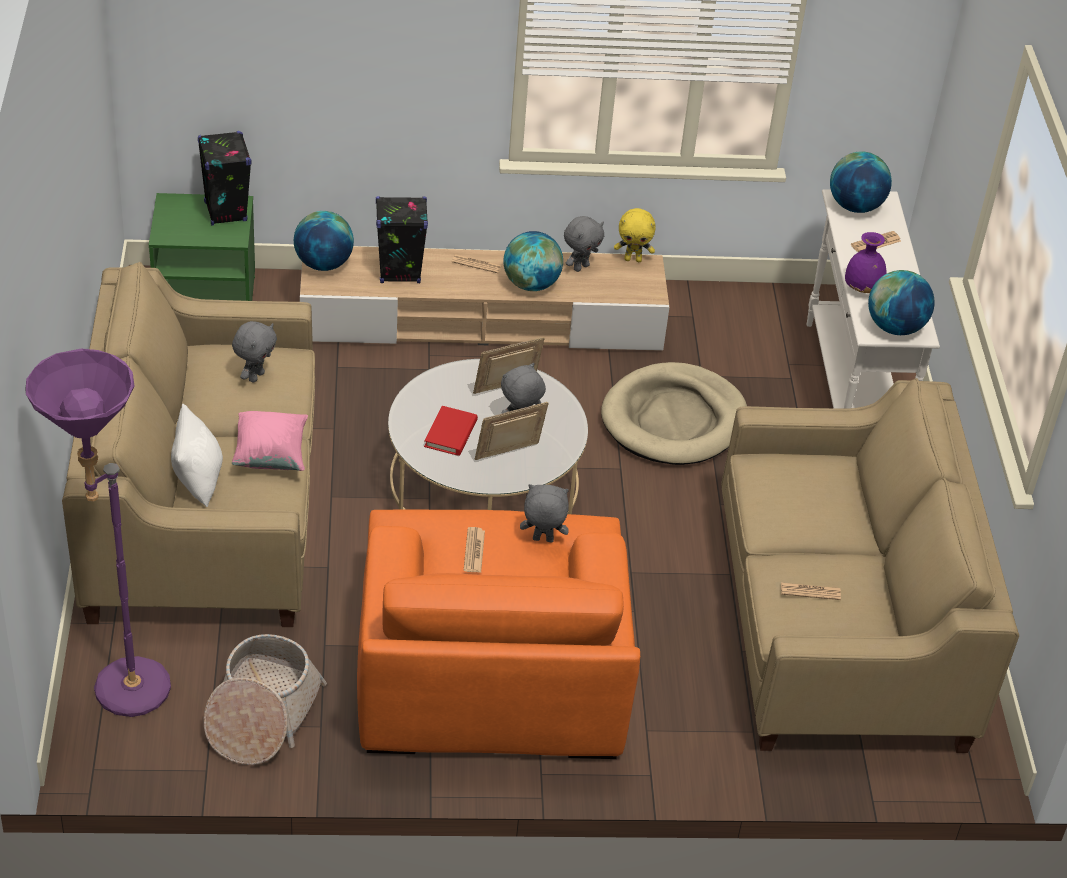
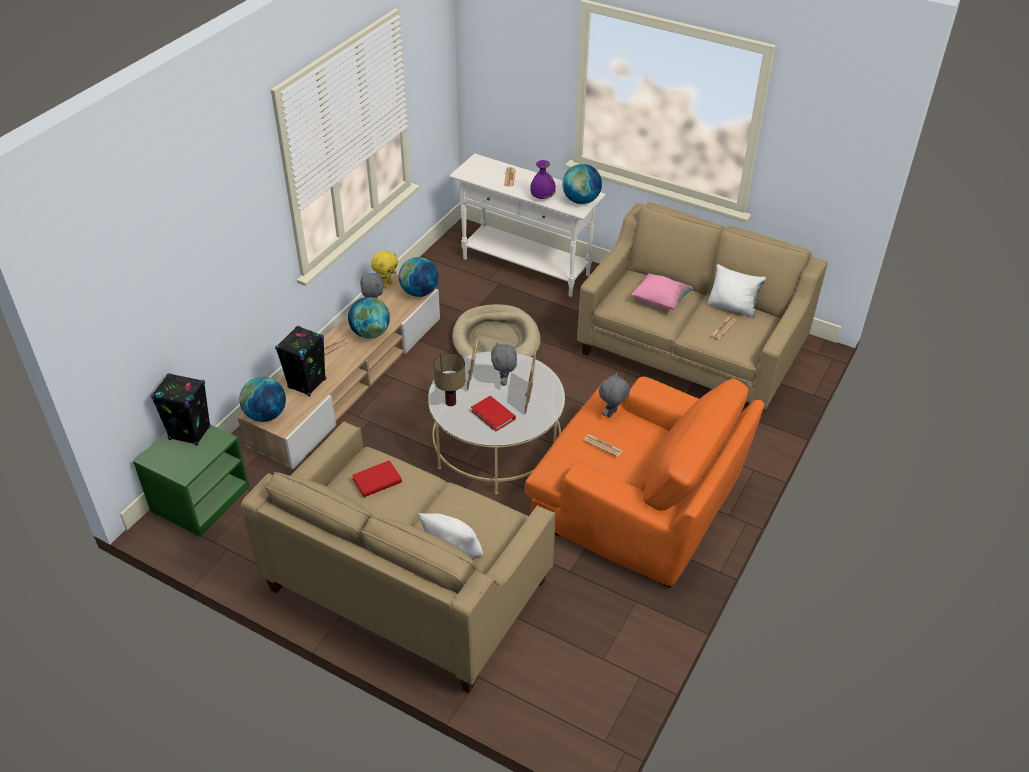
camera: 55 degrees left, 0 degrees up
purple floor lamp [26,349,171,717] -> none
basket [204,634,327,765] -> none
grey plush toy [232,321,277,383] -> red book [352,460,402,497]
pink pillow [232,411,308,471] -> pink pillow moved to [631,273,693,309]
globe [830,151,892,213] -> globe moved to [399,257,439,297]
none -> table lamp [433,353,465,406]
none -> white pillow [708,264,766,318]

